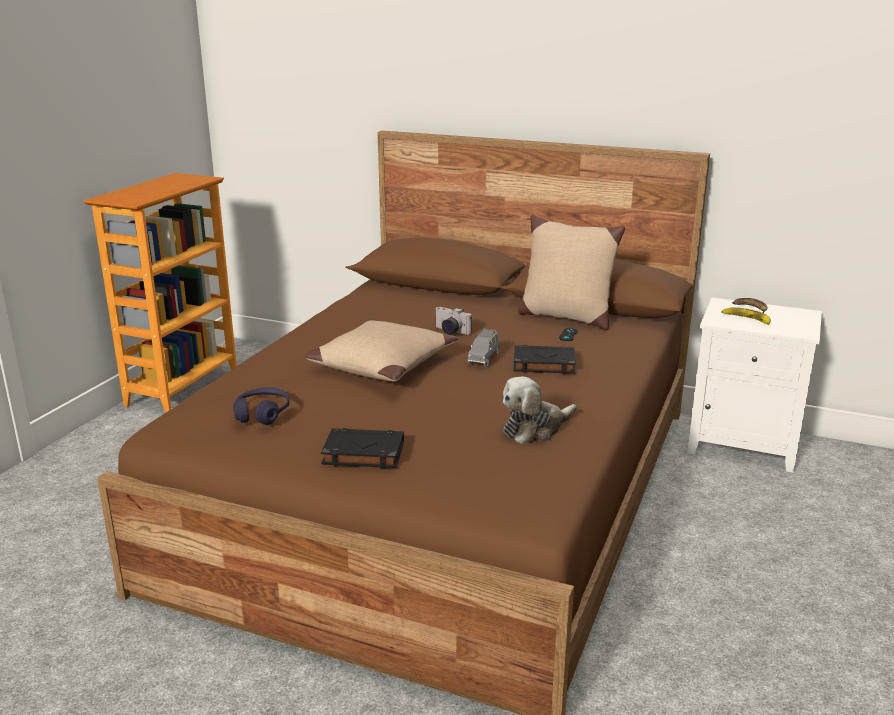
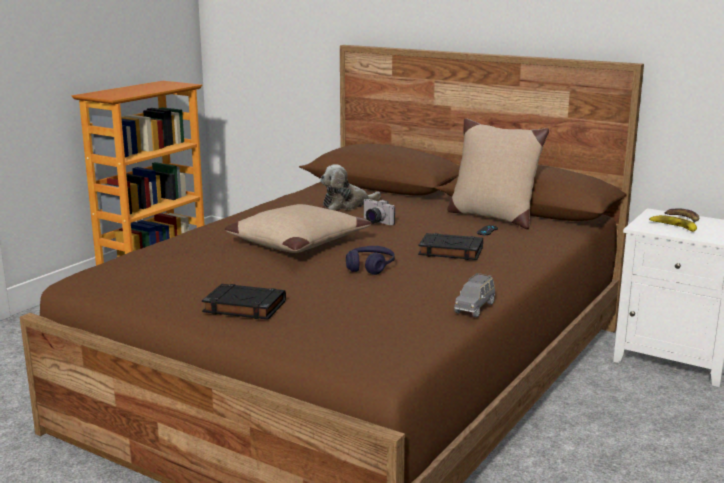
camera: 10 degrees right, 5 degrees down
purple headphones [233,387,290,425] -> purple headphones moved to [346,246,395,275]
grey toy car [467,328,499,367] -> grey toy car moved to [454,273,495,317]
plush toy [503,377,577,444] -> plush toy moved to [320,164,381,210]

